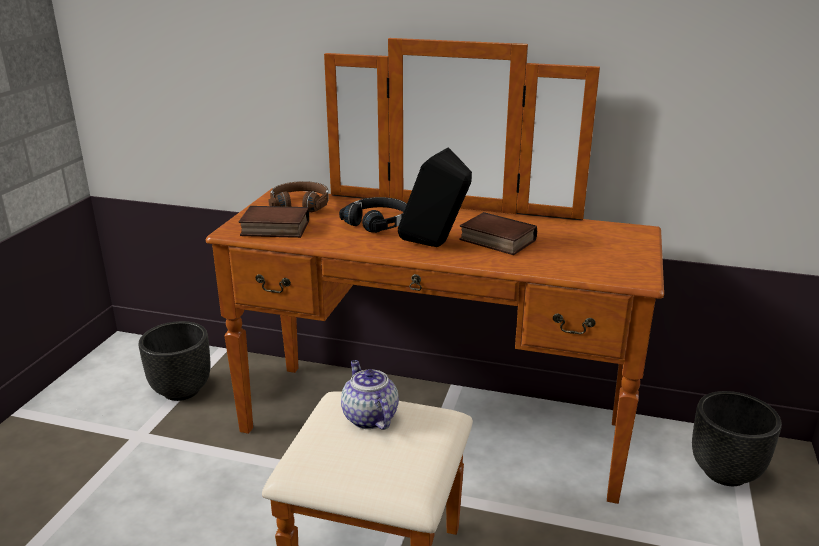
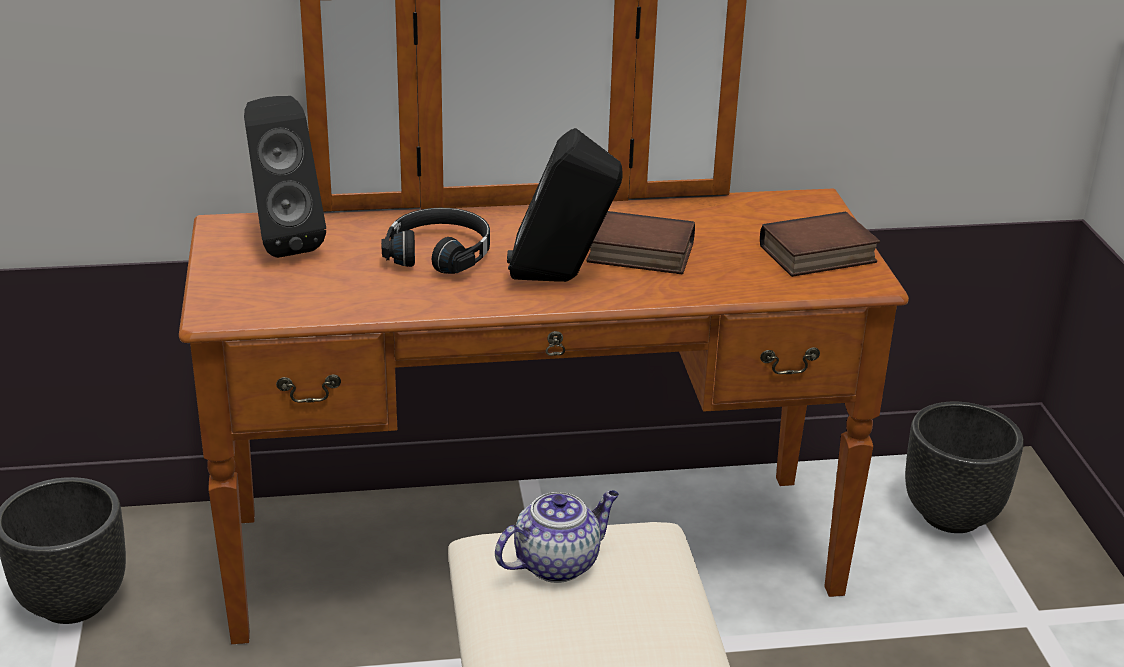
camera: 25 degrees left, 5 degrees up
book [238,206,309,238] -> book moved to [760,212,880,277]
brown headphones [268,181,329,213] -> black speaker [244,96,326,258]
teapot [341,360,399,430] -> teapot turned 105 degrees clockwise [495,490,619,583]

